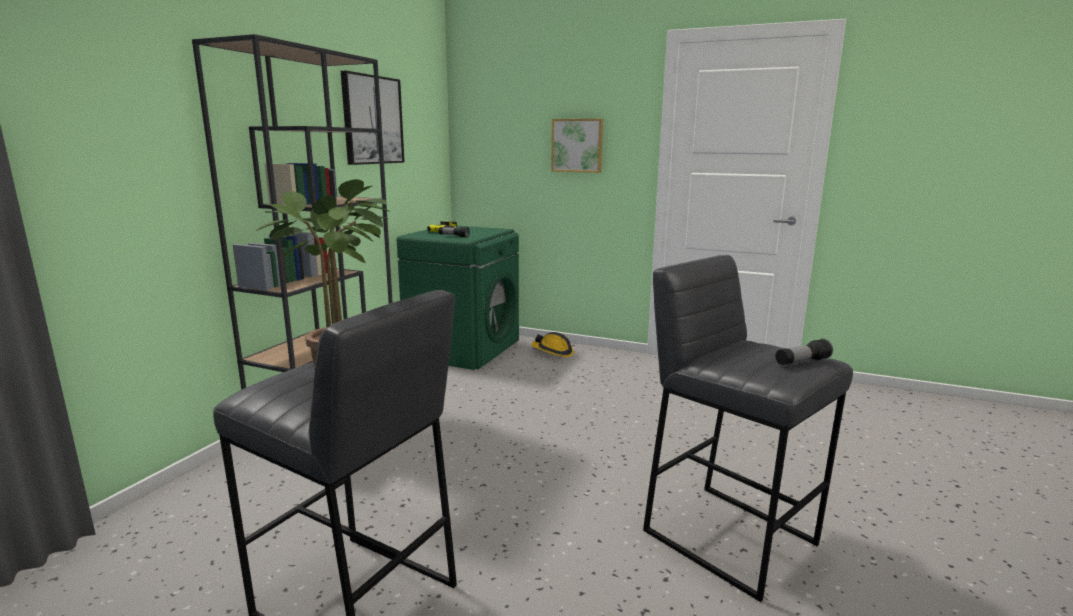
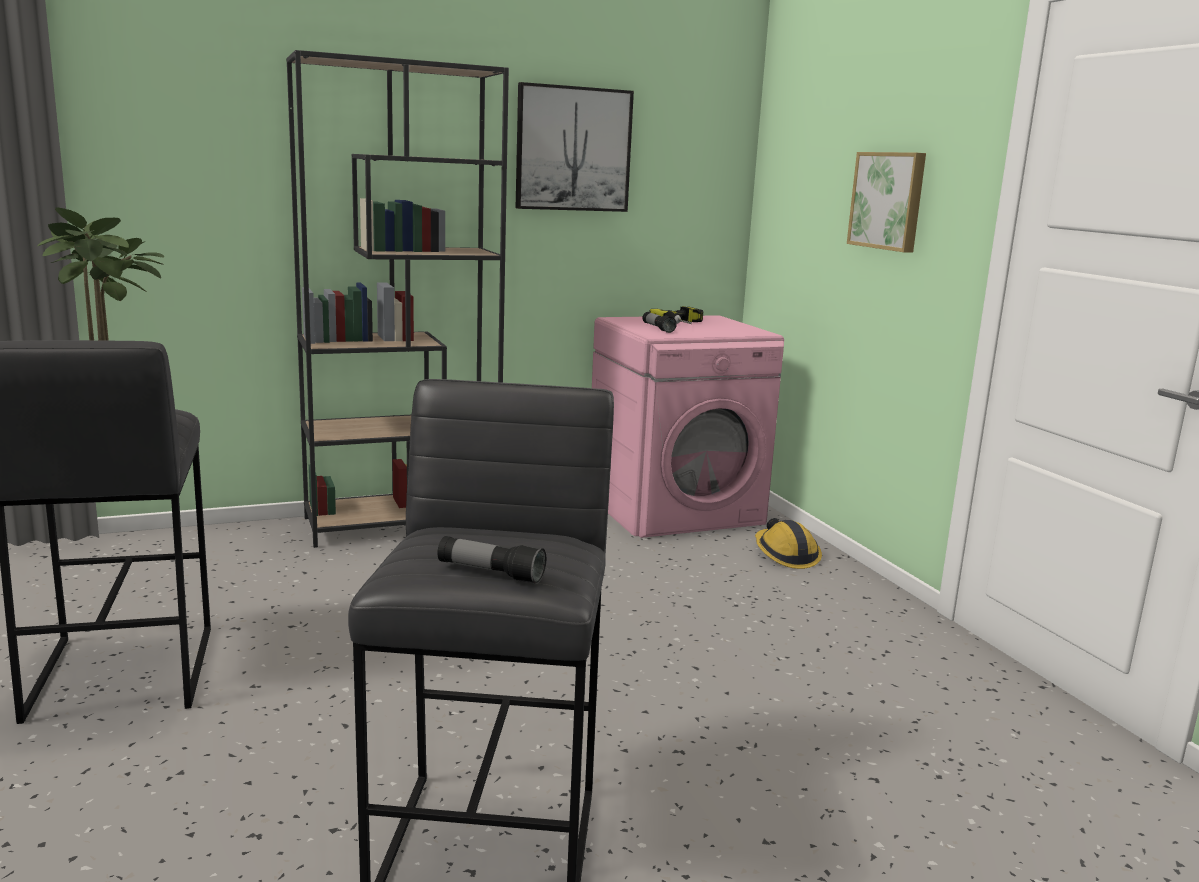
camera: 45 degrees right, 0 degrees up
green washing machine [397,226,519,370] -> pink washing machine [592,315,784,538]

